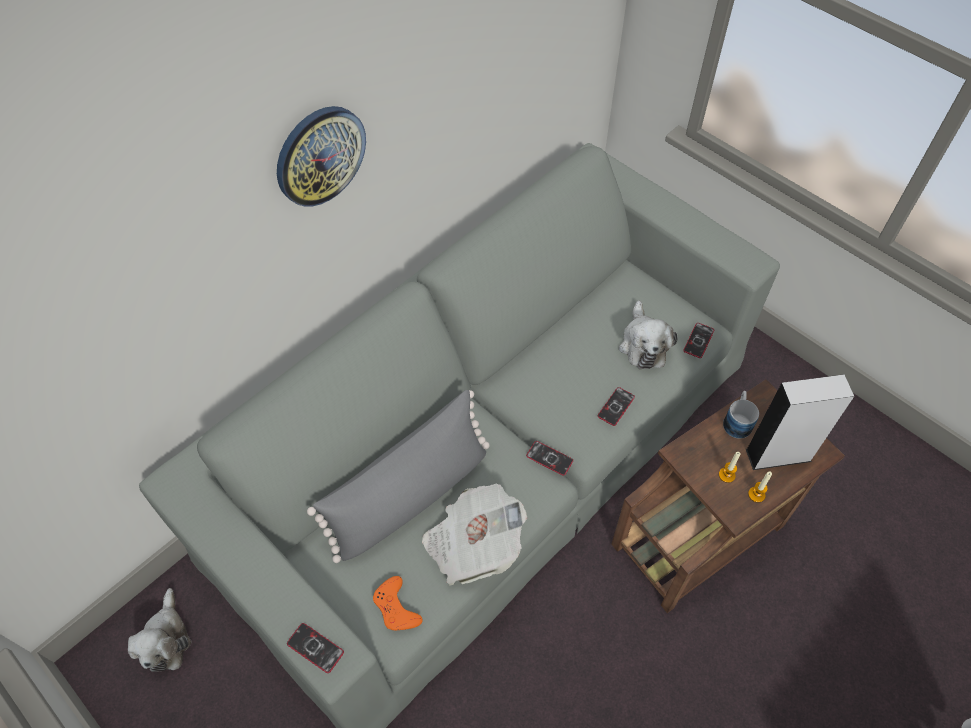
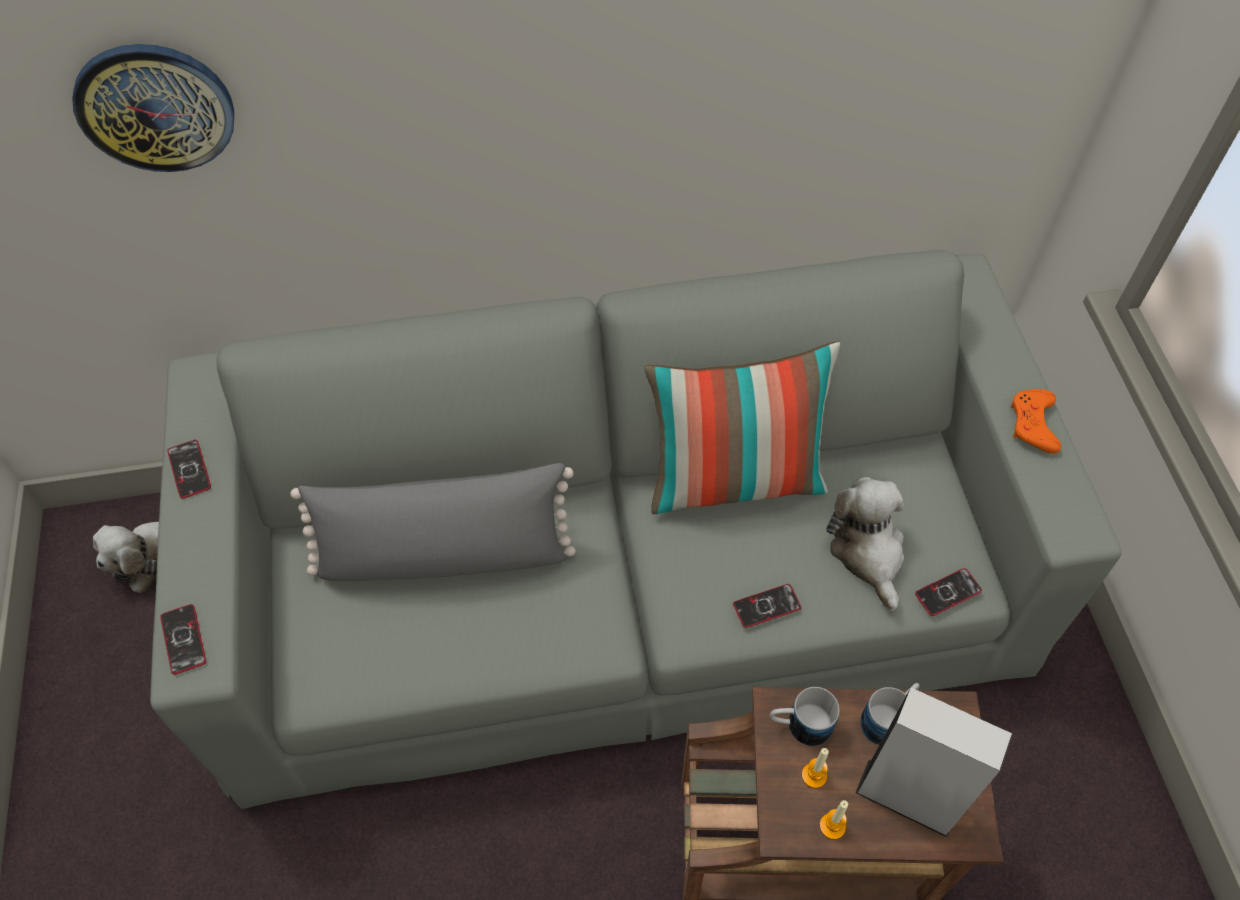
camera: 35 degrees right, 0 degrees up
wall clock [277,106,366,207] -> wall clock moved to [72,44,234,172]
orange game controller [373,576,423,630] -> orange game controller moved to [1011,389,1061,454]
newspaper [422,484,527,585] -> none
phone [526,441,573,476] -> phone moved to [167,440,211,499]
plush toy [619,301,678,369] -> plush toy turned 135 degrees clockwise [826,477,905,611]
none -> pillow [644,341,840,514]
none -> mug [770,687,840,746]

